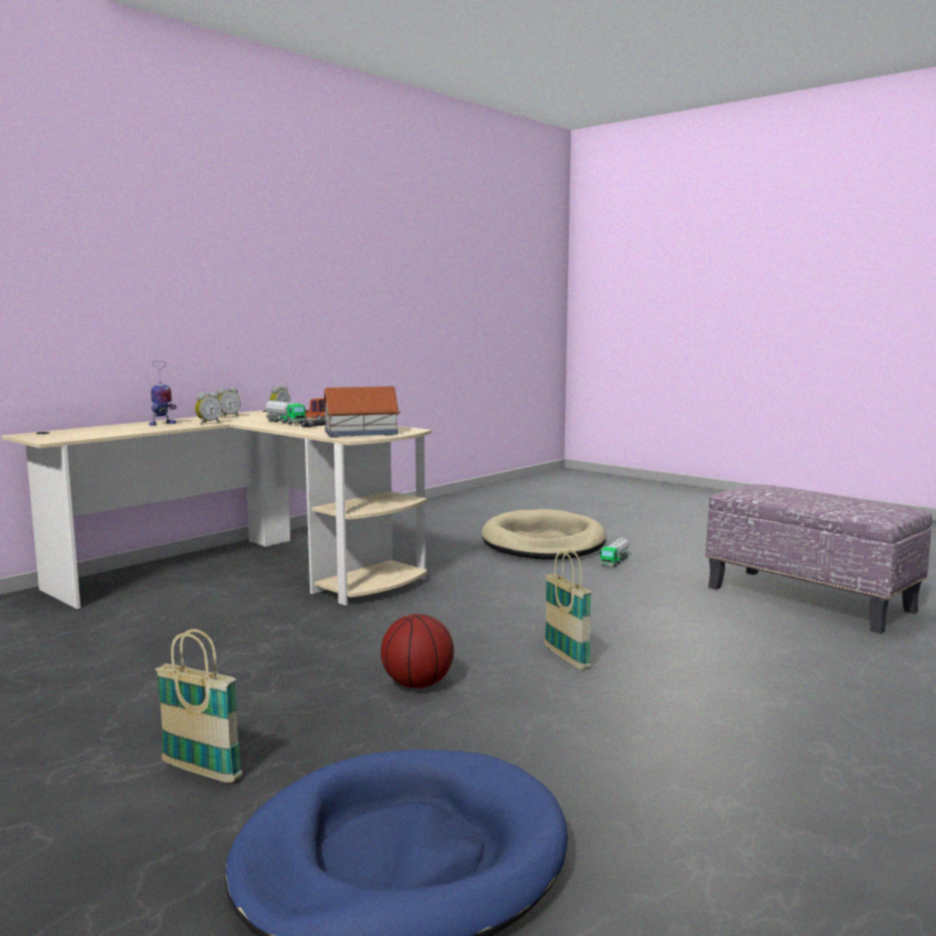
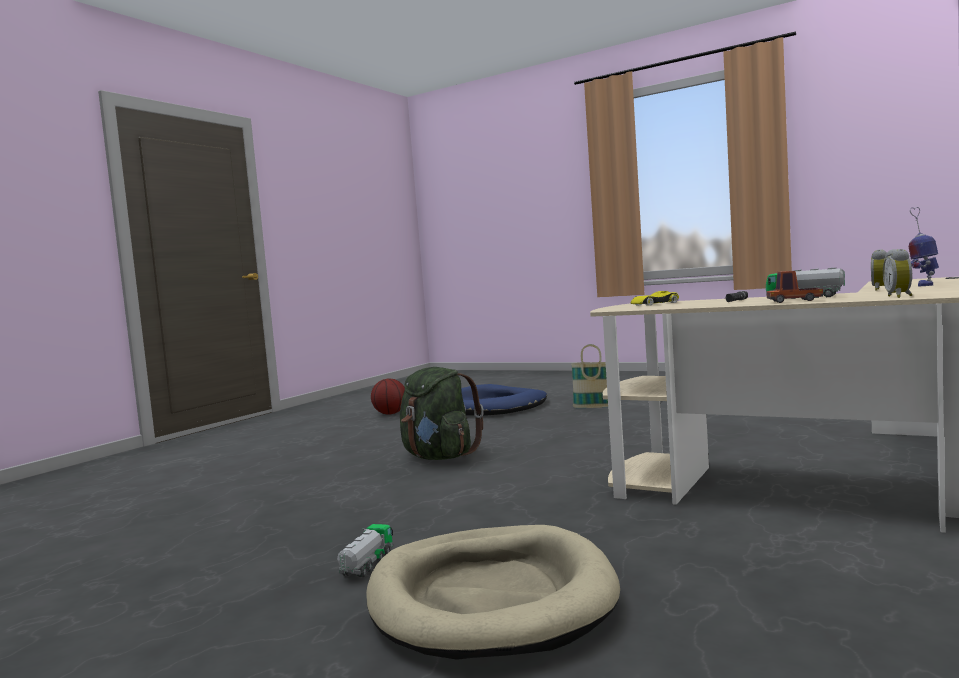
camera: 170 degrees right, 5 degrees down
alarm clock [217,387,240,418] -> none
toy house [322,386,400,437] -> yellow toy car [631,291,679,306]
basketball [381,614,454,688] -> basketball moved to [371,378,405,415]
basket [544,550,592,670] -> green backpack [400,367,484,460]
ottoman [705,484,932,634] -> none

